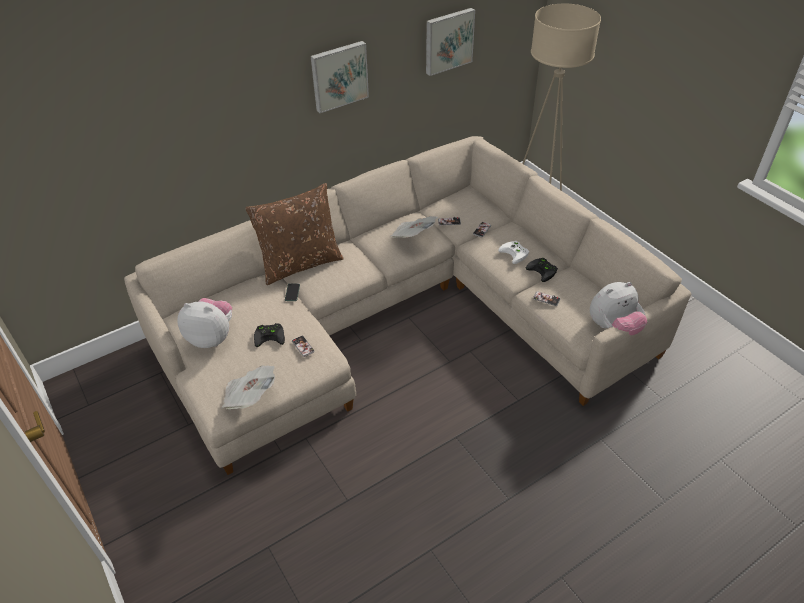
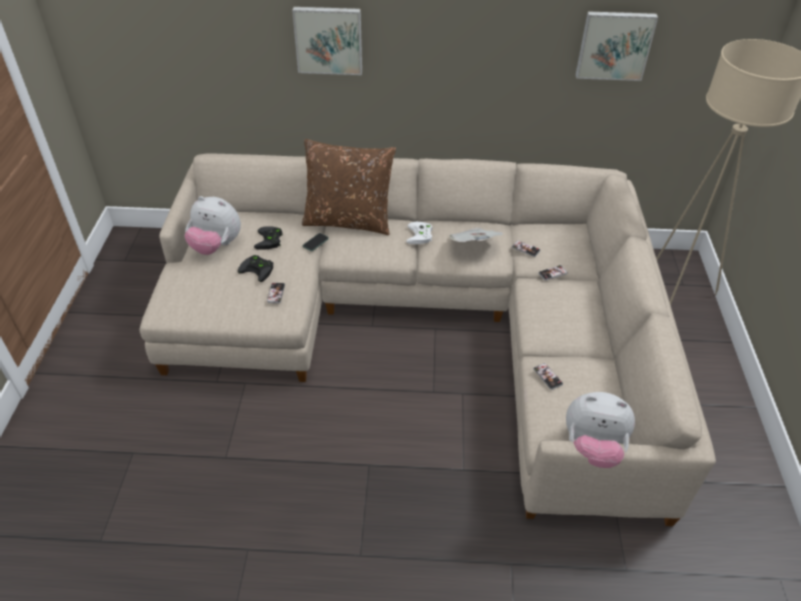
camera: 35 degrees right, 0 degrees up
plush toy [177,298,232,348] -> plush toy turned 150 degrees clockwise [184,196,241,255]
newspaper [222,365,275,409] -> none
picture [311,41,369,113] -> picture moved to [292,7,362,75]
white game controller [498,241,529,264] -> white game controller moved to [406,222,432,244]
black game controller [526,258,558,282] -> black game controller moved to [254,226,283,250]

